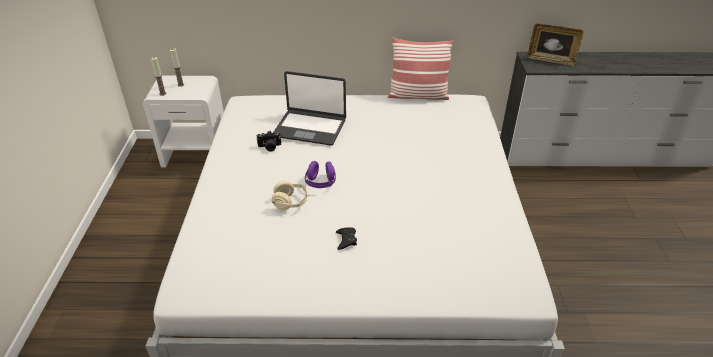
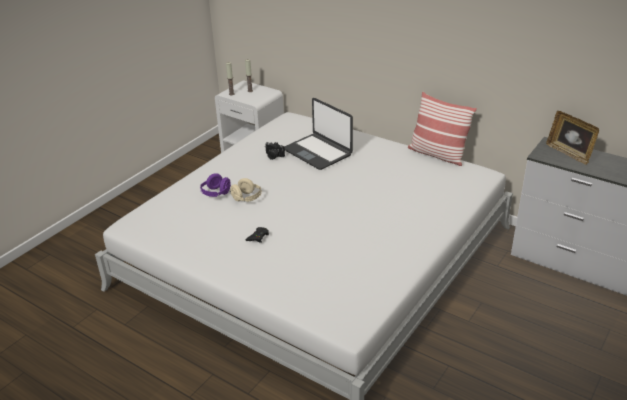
camera: 35 degrees right, 5 degrees down
purple headphones [305,161,336,188] -> purple headphones moved to [200,173,231,197]

